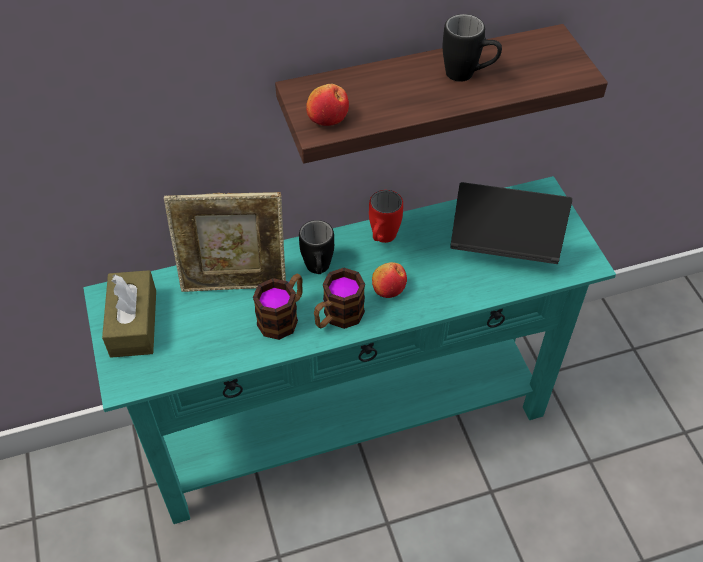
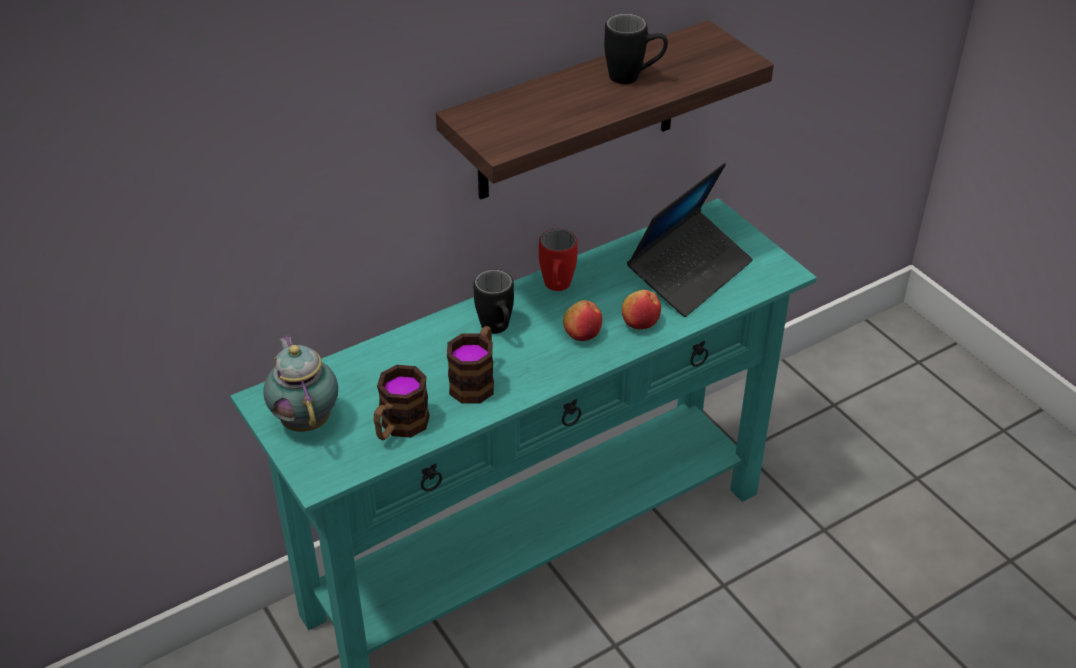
camera: 15 degrees left, 10 degrees down
brown tissue box [102,270,156,358] -> teapot [263,335,338,432]
picture frame [164,192,286,292] -> none
apple [306,84,349,126] -> apple moved to [622,290,661,329]
mug [314,268,365,329] -> mug moved to [374,365,430,440]
laptop [450,182,572,264] -> laptop turned 135 degrees clockwise [627,163,753,317]

